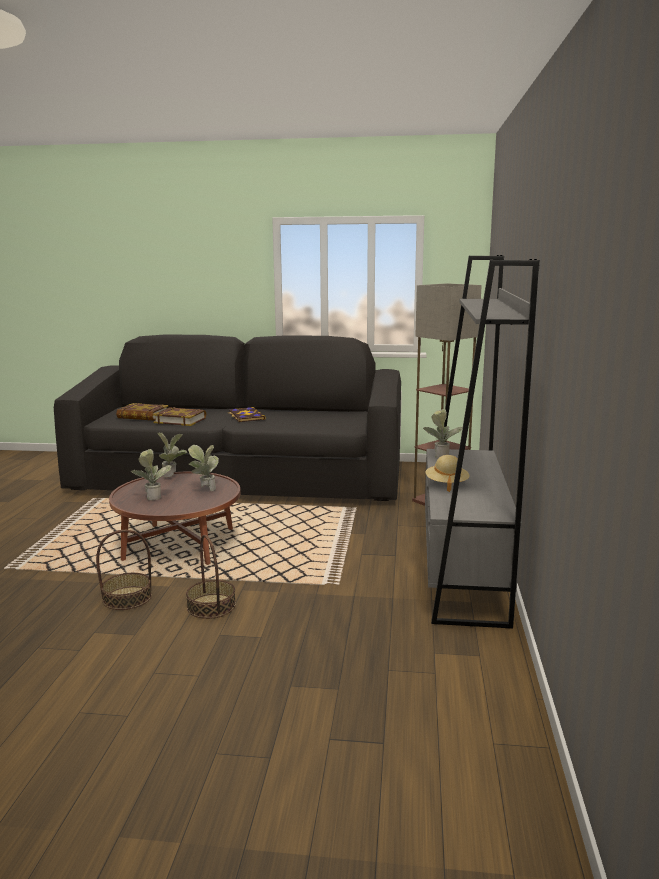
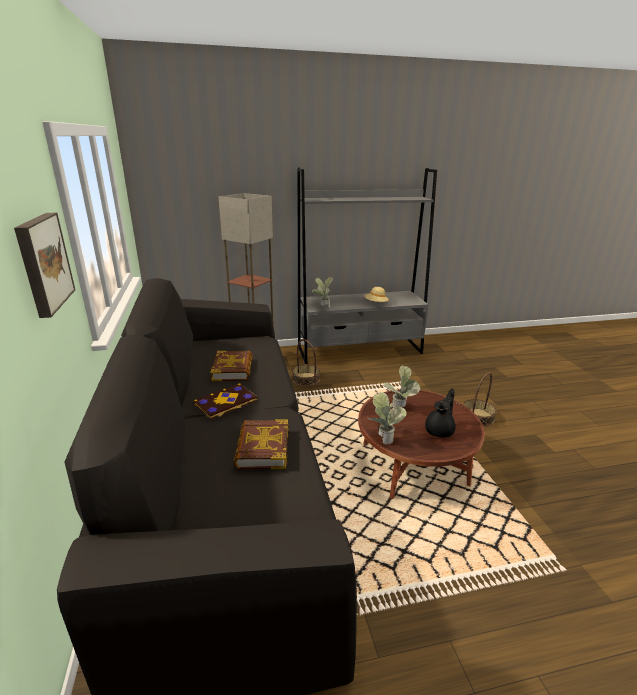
camera: 110 degrees left, 10 degrees up
basket [96,530,152,610] -> basket moved to [292,339,320,386]
book [116,403,168,420] -> book moved to [210,351,253,381]
potted plant [131,449,172,500] -> black teapot [425,389,456,437]
none -> picture [14,213,75,318]

